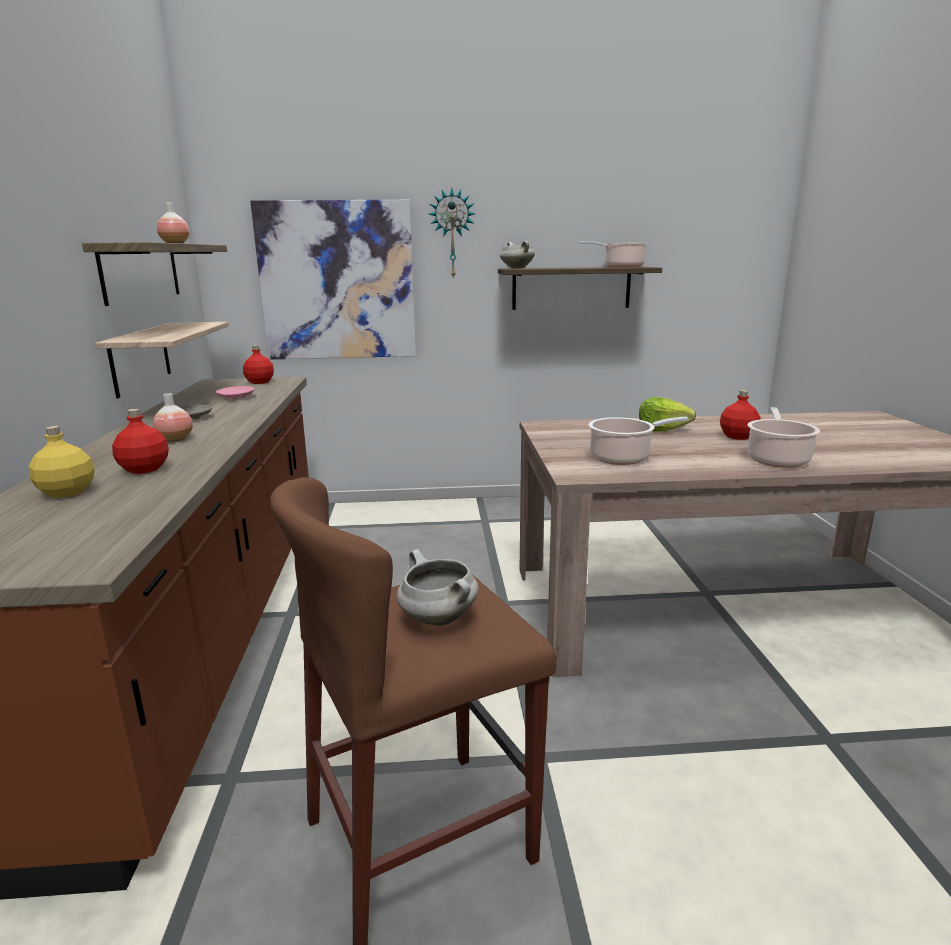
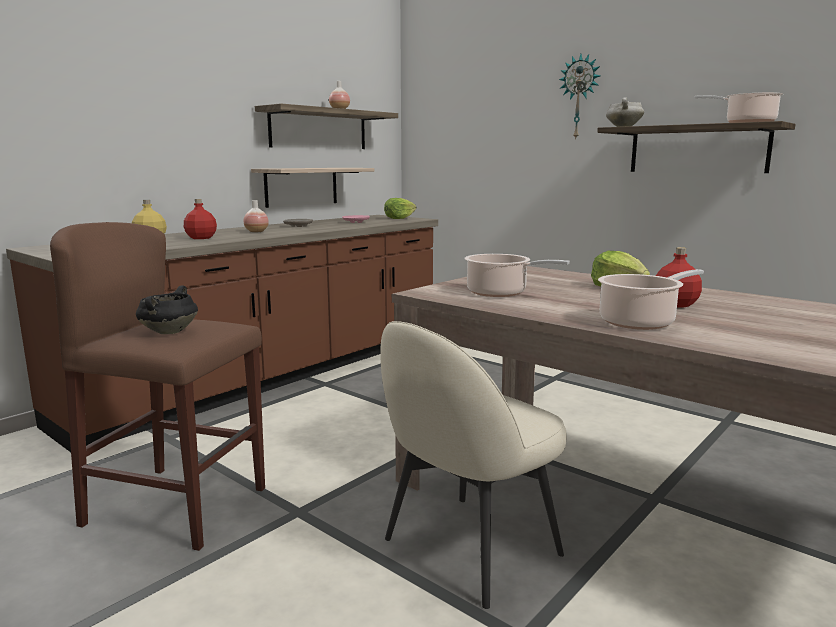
camera: 45 degrees right, 5 degrees down
red bottle [243,345,274,384] -> lettuce [384,198,416,219]
picture [250,200,416,359] -> none
white cooking pot [397,549,479,626] -> black cooking pot [136,286,198,334]
none -> beige chair [380,321,567,609]

